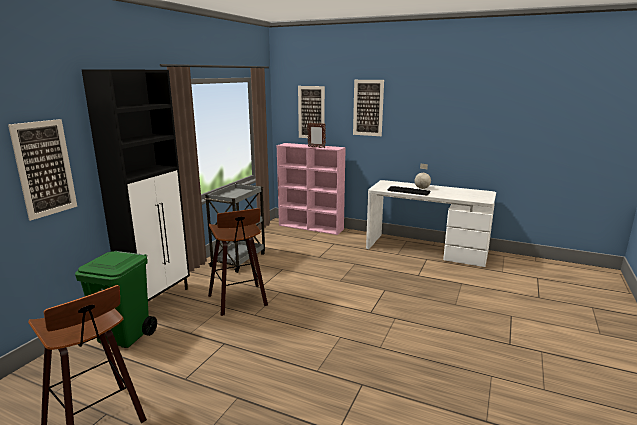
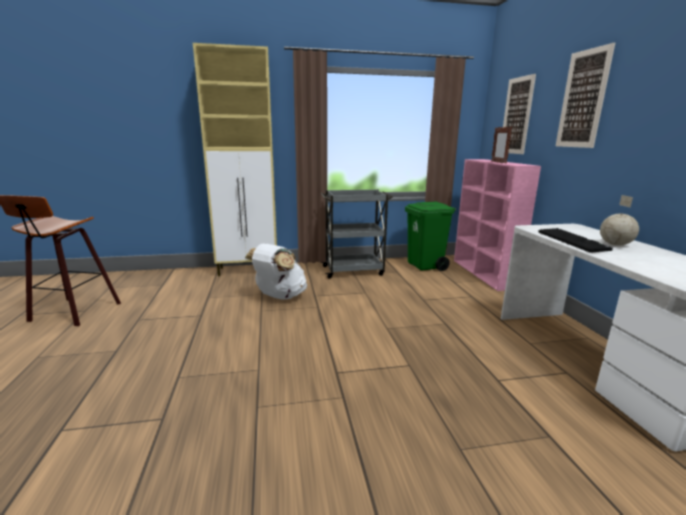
camera: 55 degrees right, 0 degrees up
picture [8,119,77,221] -> none
green trash can [75,251,157,348] -> green trash can moved to [405,201,456,271]
black cabinet [81,69,190,301] -> beige cabinet [193,43,277,276]
stool [208,208,268,316] -> white backpack [245,244,307,300]

